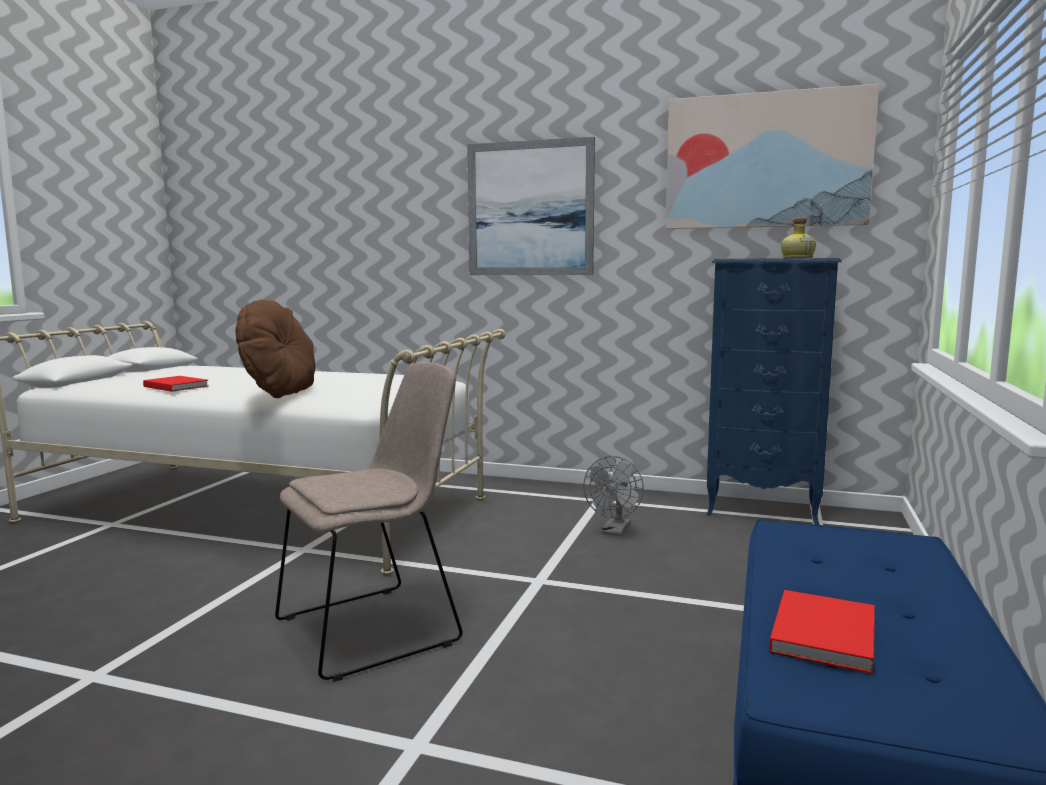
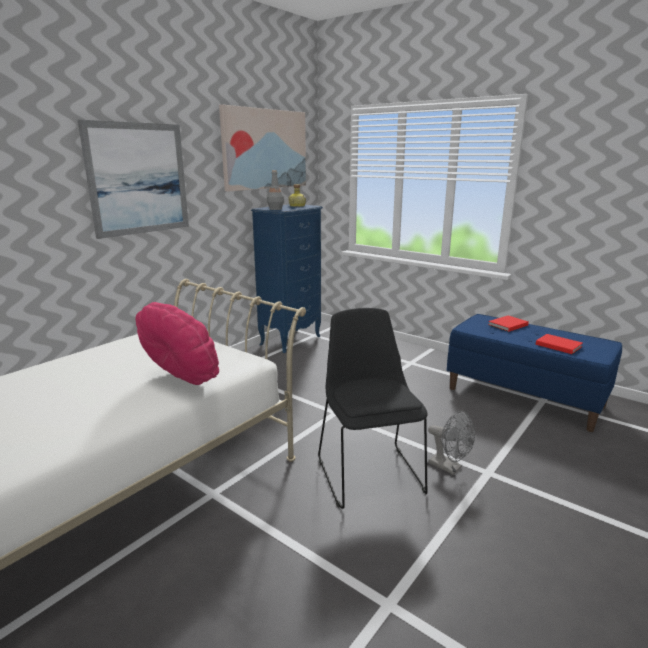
camera: 70 degrees left, 10 degrees up
red book [143,376,208,392] -> red book moved to [488,316,529,332]
brown pillow [235,299,315,398] -> pink pillow [136,302,219,385]
beige chair [275,362,463,682] -> black chair [318,308,427,509]
grey fan [583,456,644,536] -> grey fan moved to [428,411,475,475]
none -> grey bottle [267,170,284,210]

